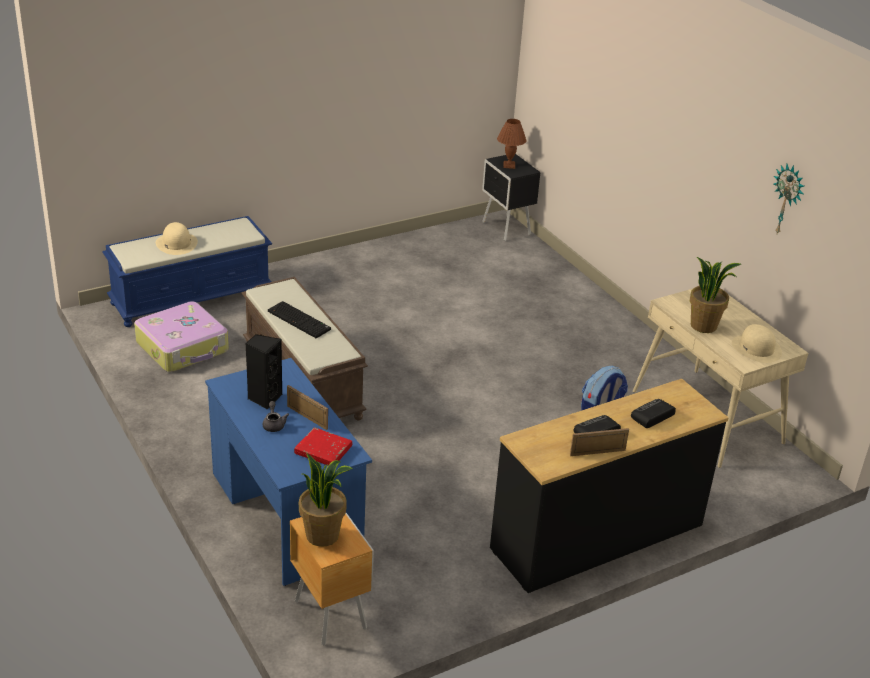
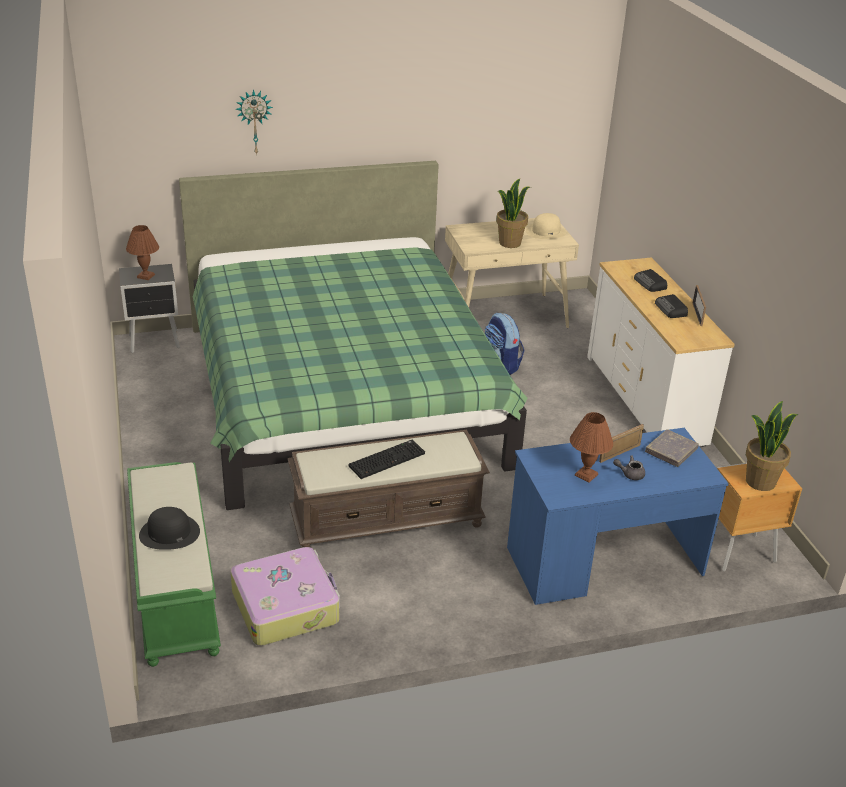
camera: 75 degrees left, 0 degrees up
blue bench [102,216,272,327] -> green bench [127,462,221,667]
beige hat [156,222,198,255] -> black hat [139,507,200,550]
black speaker [245,334,282,410] -> brown table lamp [570,412,613,483]
red book [294,427,352,465] -> grey book [645,429,699,467]
black dresser [490,379,729,593] -> white dresser [587,257,735,447]
wall clock [774,164,804,234] -> wall clock moved to [235,90,273,155]
none -> green bed [179,161,528,510]

